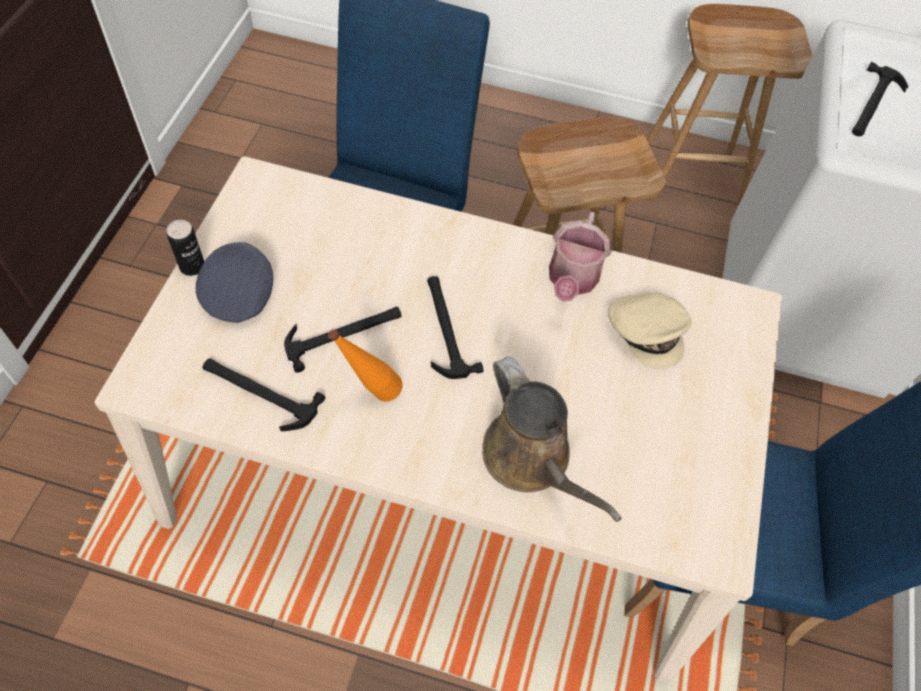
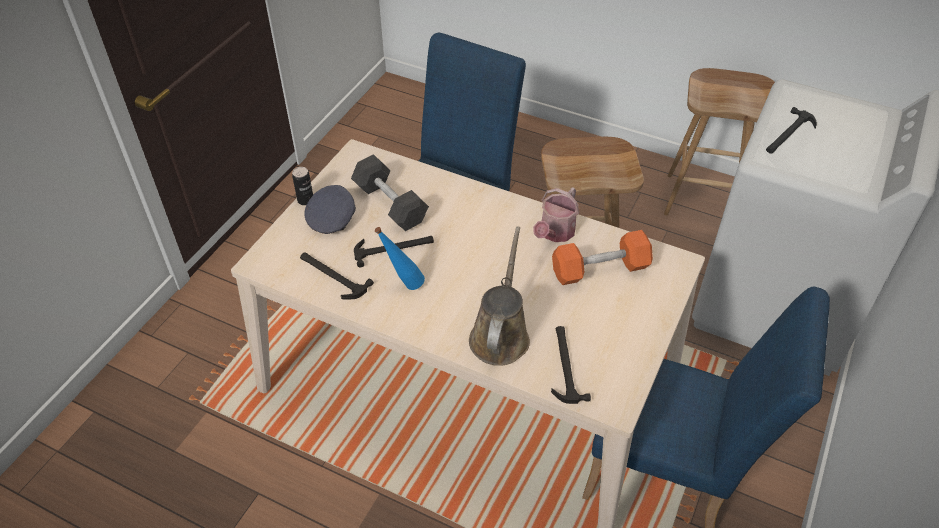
camera: 15 degrees right, 10 degrees down
orange bottle [328,329,403,402] -> blue bottle [375,227,425,290]
hammer [427,276,483,379] -> hammer moved to [551,326,591,404]
brown watering can [482,356,622,522] -> brown watering can turned 150 degrees counterclockwise [469,227,530,366]
beige cap [608,292,691,369] -> orange dumbbell [552,230,653,285]
none -> black dumbbell [351,154,429,231]

